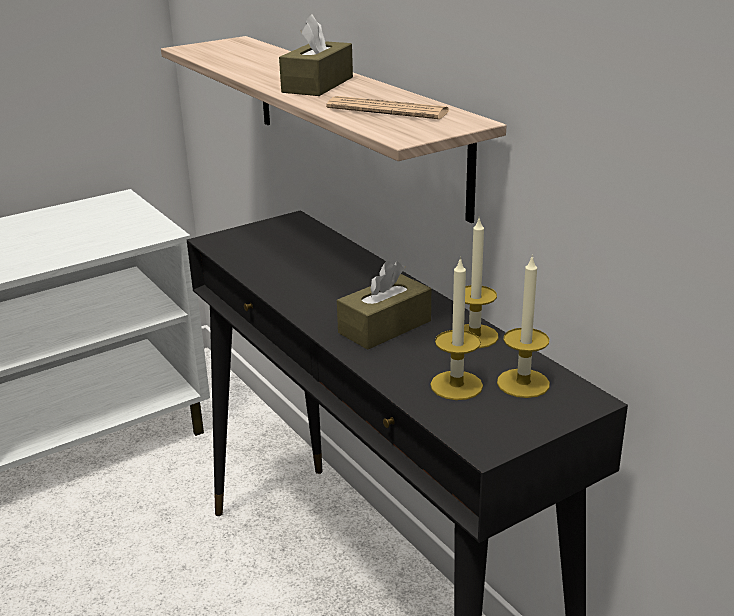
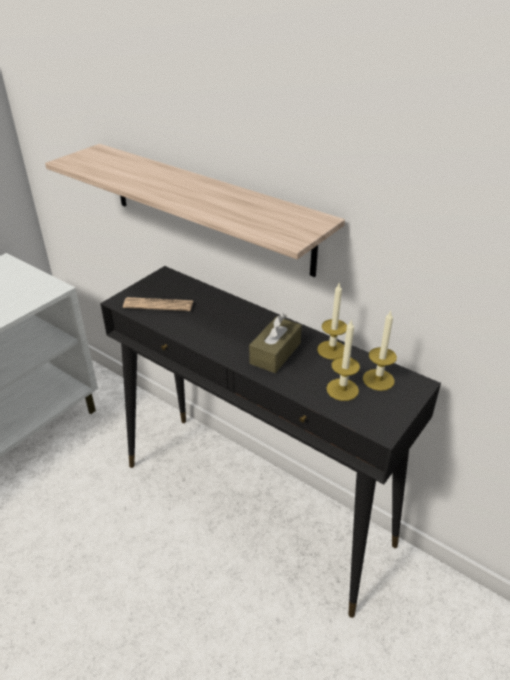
camera: 20 degrees left, 10 degrees up
brown tissue box [279,14,353,96] -> none
newspaper [326,96,449,119] -> newspaper moved to [123,297,193,311]

